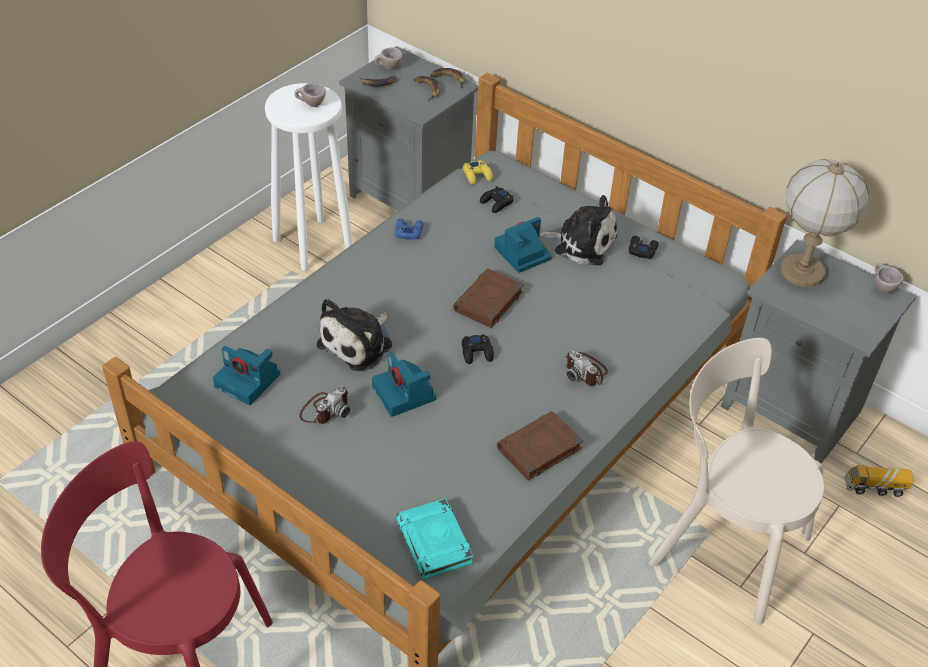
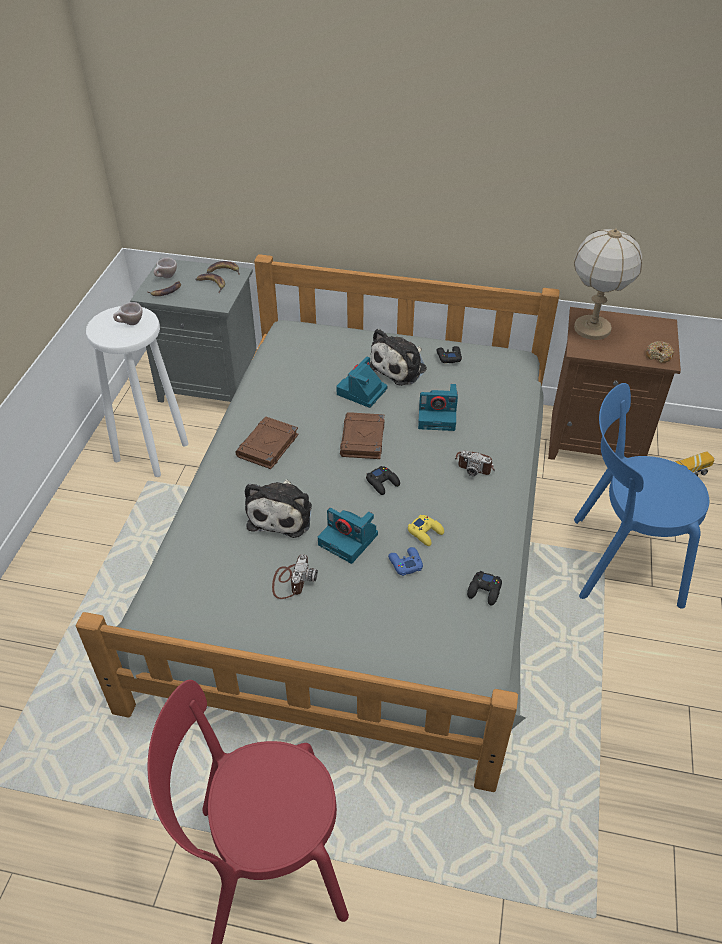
camera: 25 degrees left, 0 degrees up
camera [213,346,280,405] -> camera moved to [418,384,458,431]
blue game controller [395,219,424,240] -> blue game controller moved to [388,547,423,576]
turquoise book [396,498,474,579] -> none
yellow game controller [463,160,493,184] -> yellow game controller moved to [408,515,444,546]
black game controller [480,186,514,213] -> black game controller moved to [467,571,502,605]
brown book [497,411,583,481] -> brown book moved to [235,416,299,469]
plush toy [539,195,617,265] -> plush toy turned 135 degrees clockwise [370,329,427,386]
beige chair [649,338,824,625] -> blue chair [574,383,709,609]
grey nightstand [721,239,916,464] -> brown nightstand [548,307,681,460]
beige cup [875,263,903,293] -> none
none -> donut [646,341,674,363]

